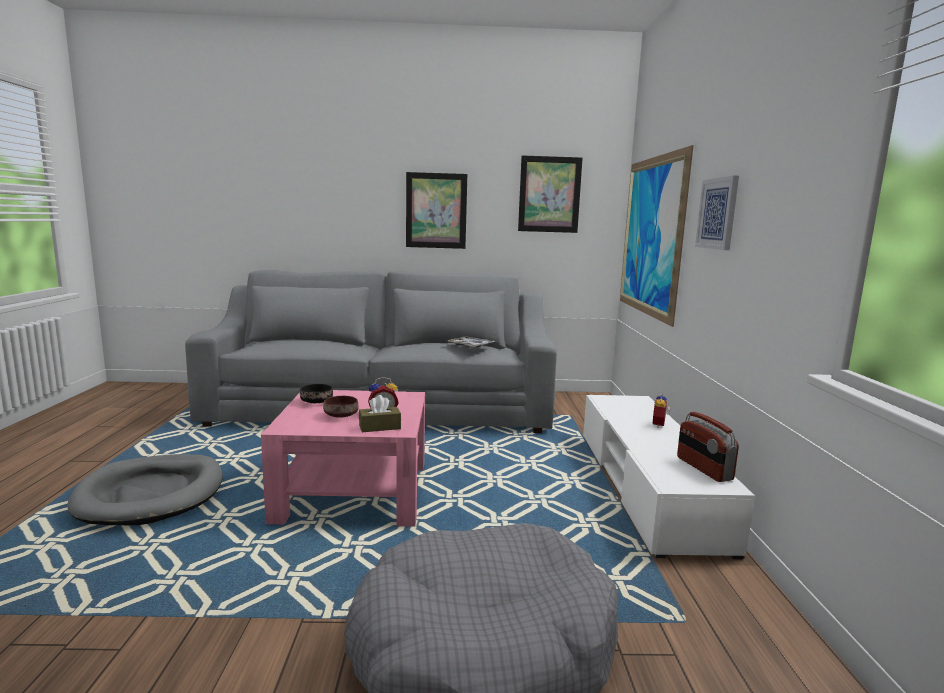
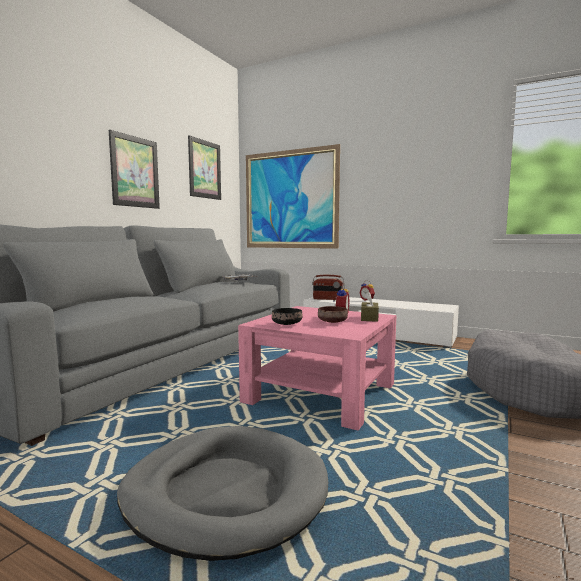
camera: 60 degrees left, 5 degrees down
radio [677,412,739,482] -> radio moved to [312,275,344,300]
picture [695,176,739,250] -> none

